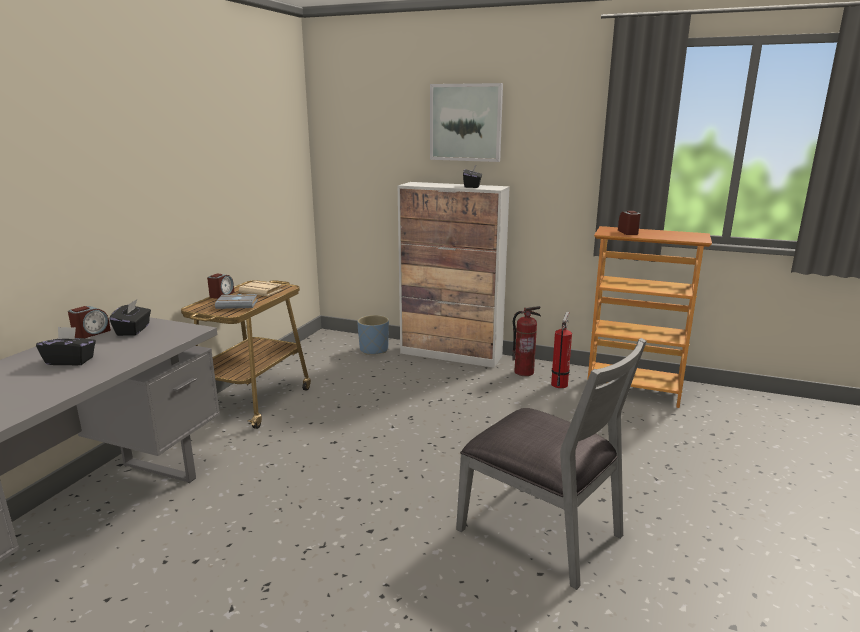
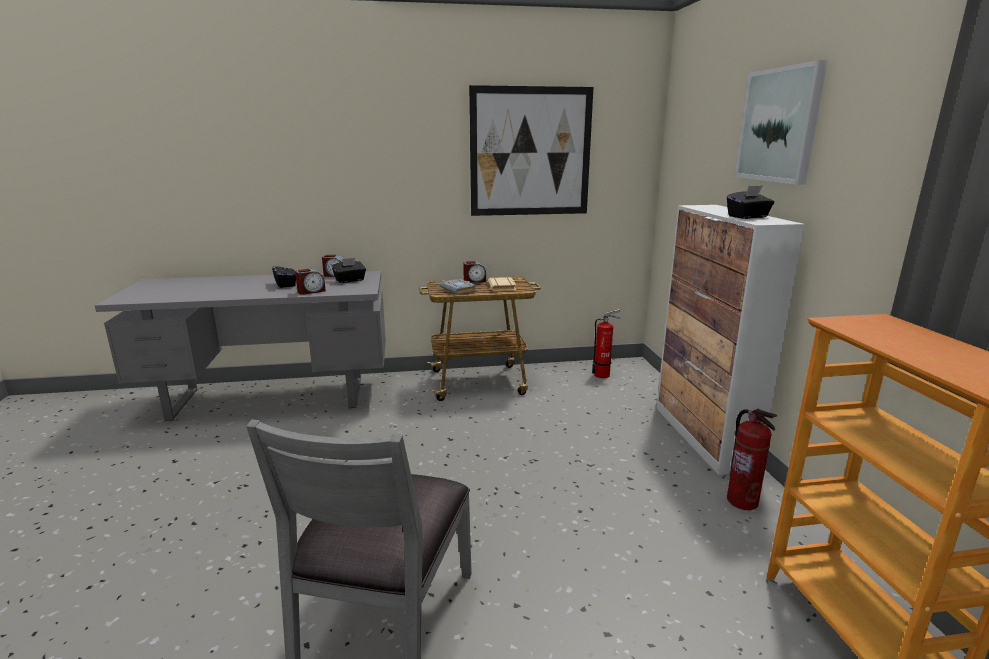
camera: 60 degrees right, 0 degrees up
blue planter [357,315,389,355] -> none
fire extinguisher [551,312,572,388] -> fire extinguisher moved to [592,309,621,378]
alarm clock [618,211,641,235] -> alarm clock moved to [295,269,326,295]
none -> picture [469,85,594,216]

